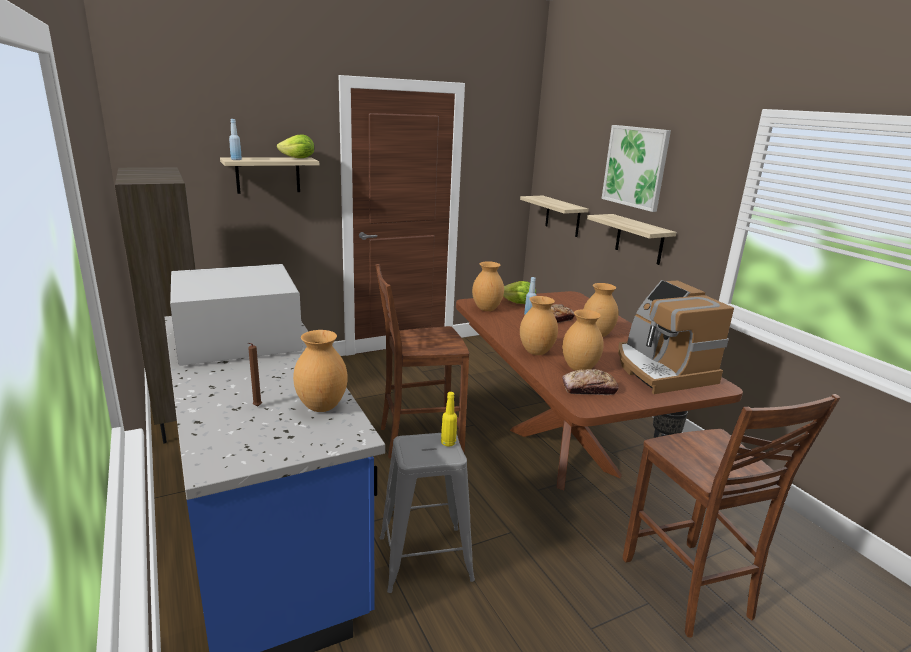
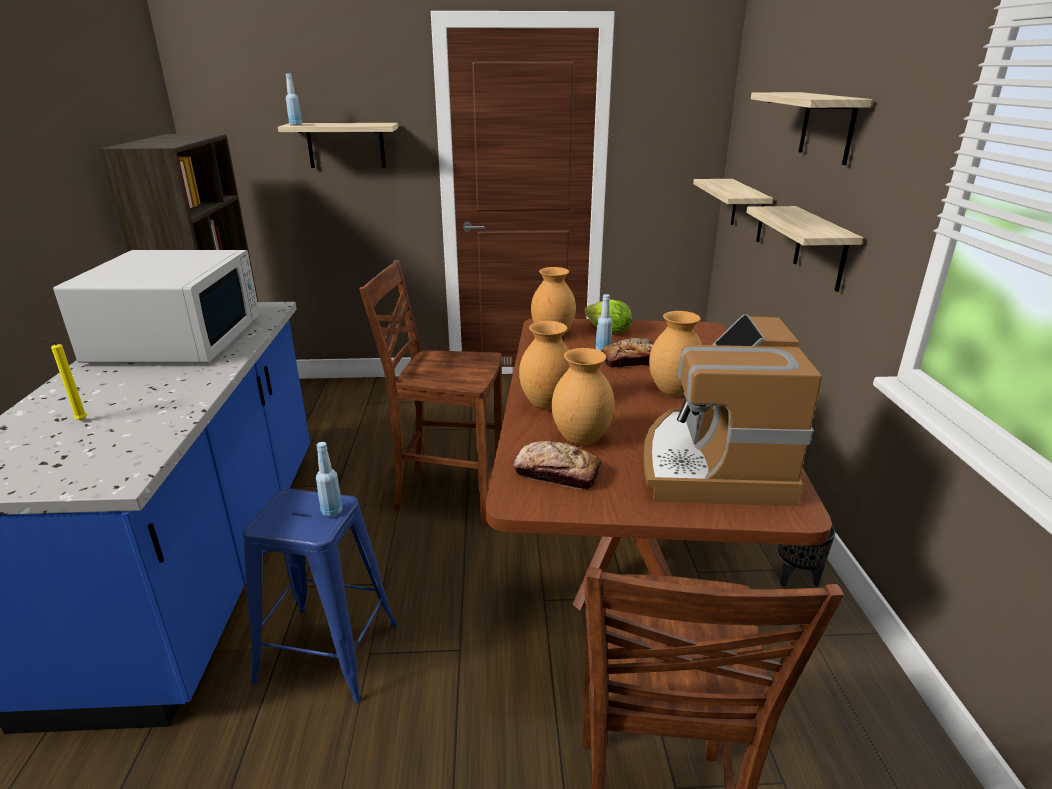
camera: 25 degrees right, 5 degrees up
white microwave [170,264,303,366] -> white microwave turned 90 degrees clockwise [53,250,260,363]
brown candle [248,343,262,407] -> yellow candle [43,340,87,420]
lettuce [277,135,314,158] -> none
brown vase [293,330,348,412] -> none
grey stool [380,433,475,593] -> blue stool [243,488,398,703]
yellow bottle [441,392,457,447] -> blue bottle [316,442,342,517]
picture [602,125,671,212] -> shelf [751,92,872,165]

